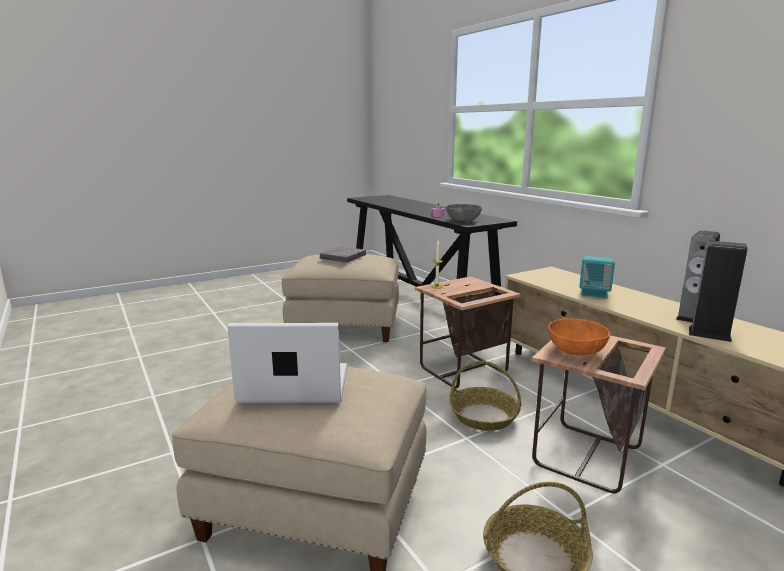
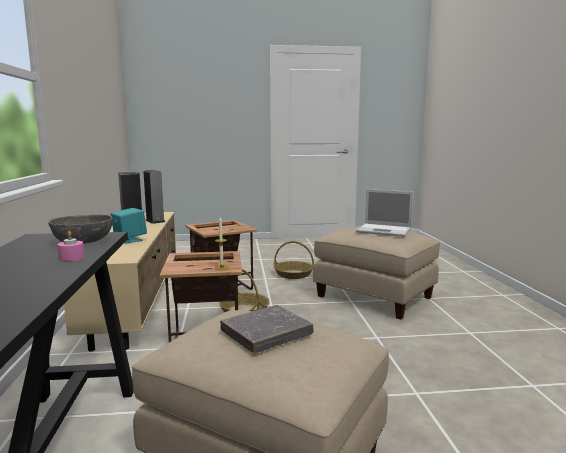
camera: 155 degrees left, 5 degrees down
orange bowl [548,318,610,355] -> none

